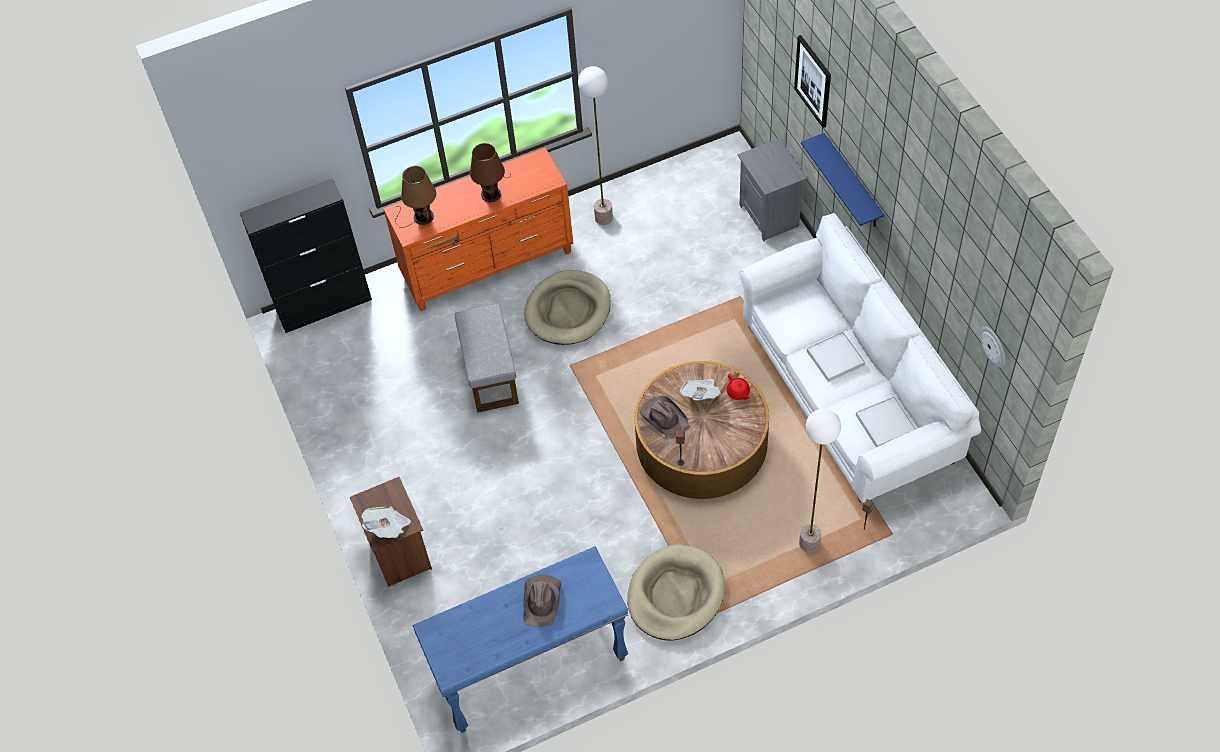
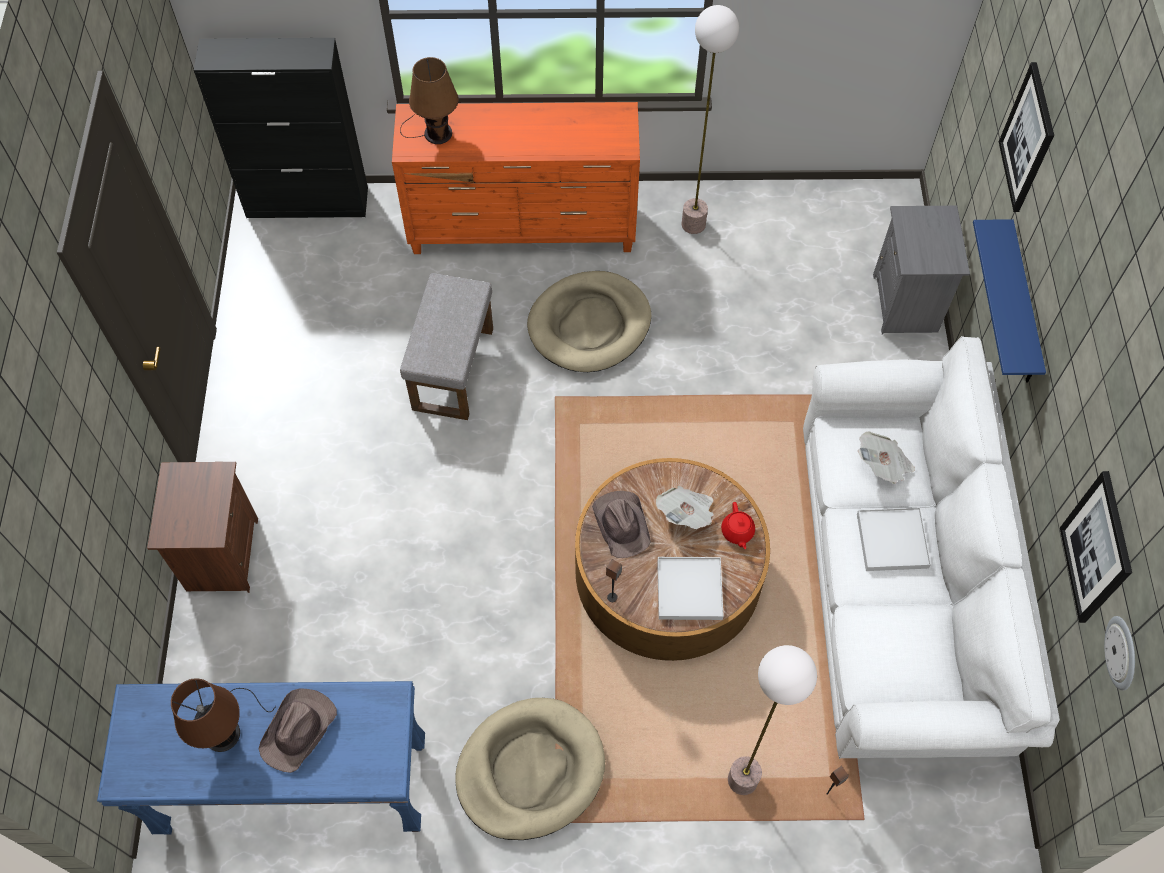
camera: 20 degrees right, 5 degrees up
newspaper [361,506,411,538] -> newspaper moved to [858,431,915,484]
brown table lamp [470,143,511,202] -> brown table lamp moved to [171,678,276,752]
white tray [856,396,916,447] -> white tray moved to [657,557,724,620]
none -> picture [1060,471,1132,623]

